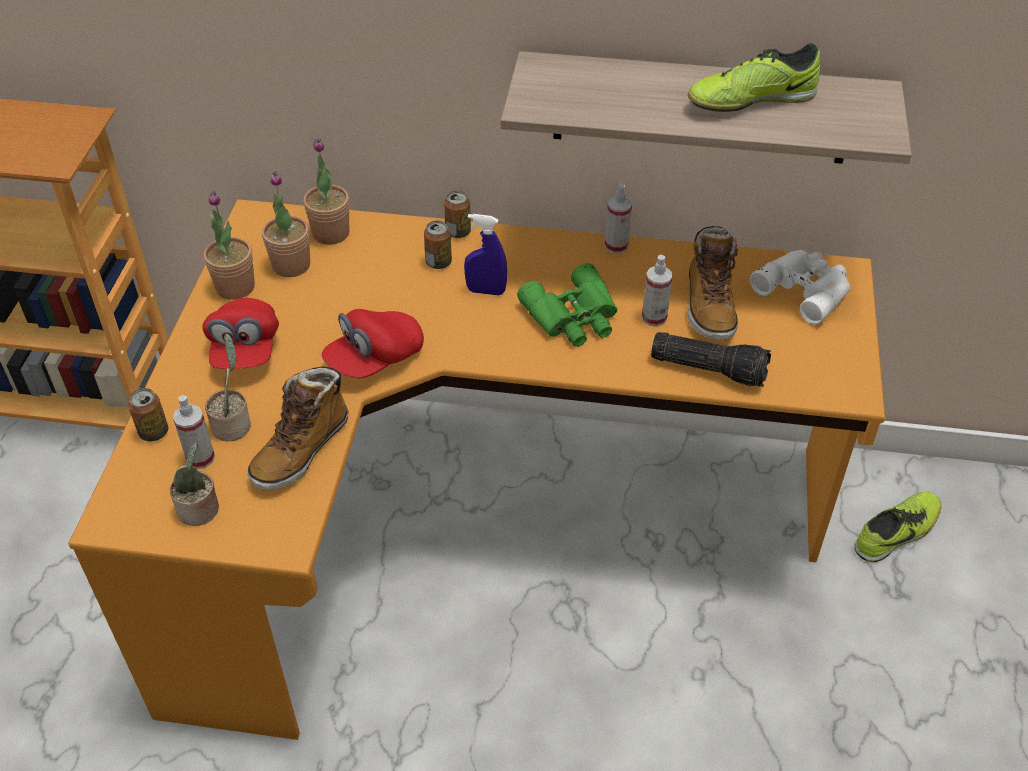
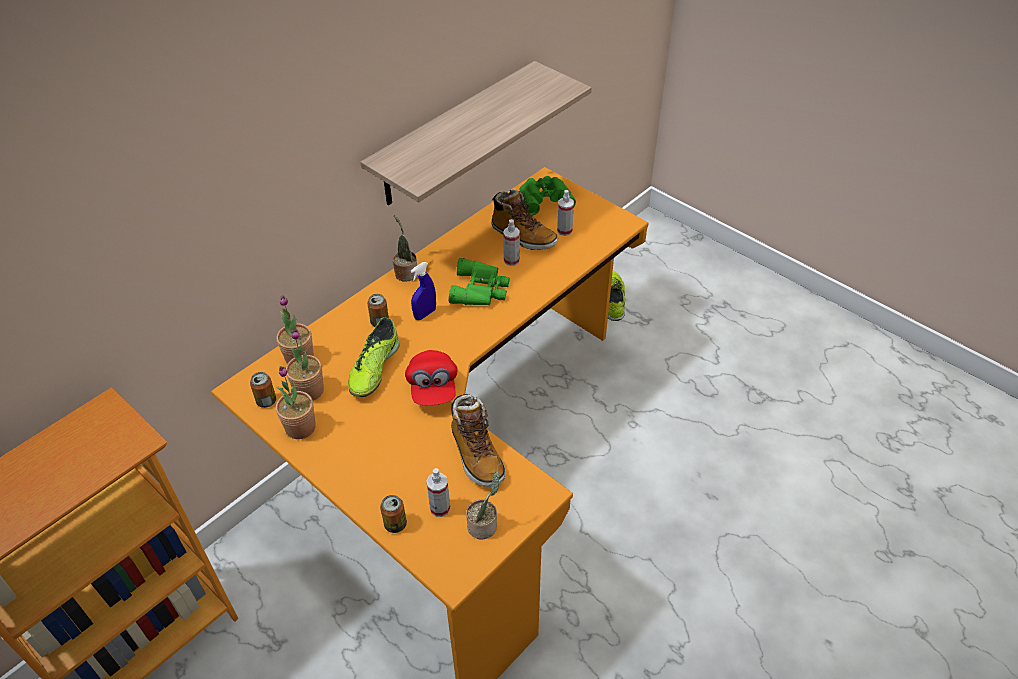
camera: 55 degrees left, 0 degrees up
red cap [203,298,279,369] -> none
potted plant [205,334,251,441] -> potted plant moved to [392,215,418,282]
can [444,190,471,238] -> can moved to [250,372,276,408]
spray bottle [605,183,632,254] -> spray bottle moved to [557,190,574,236]
flashlight [651,332,771,387] -> none
shoe [688,43,820,112] -> shoe moved to [348,318,400,397]
white binoculars [750,250,850,325] -> green binoculars [519,176,576,215]

